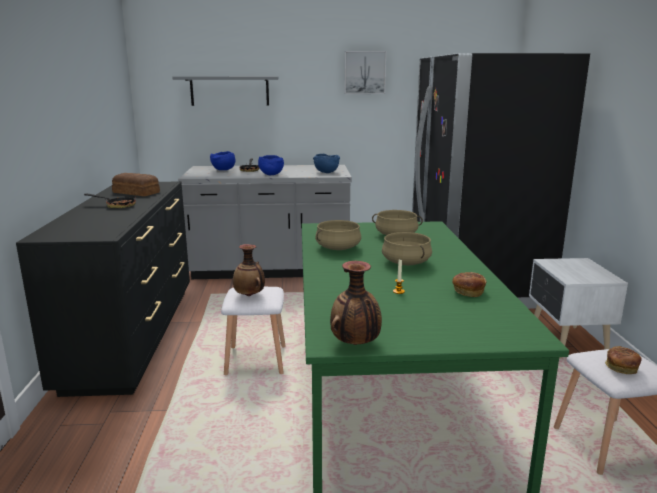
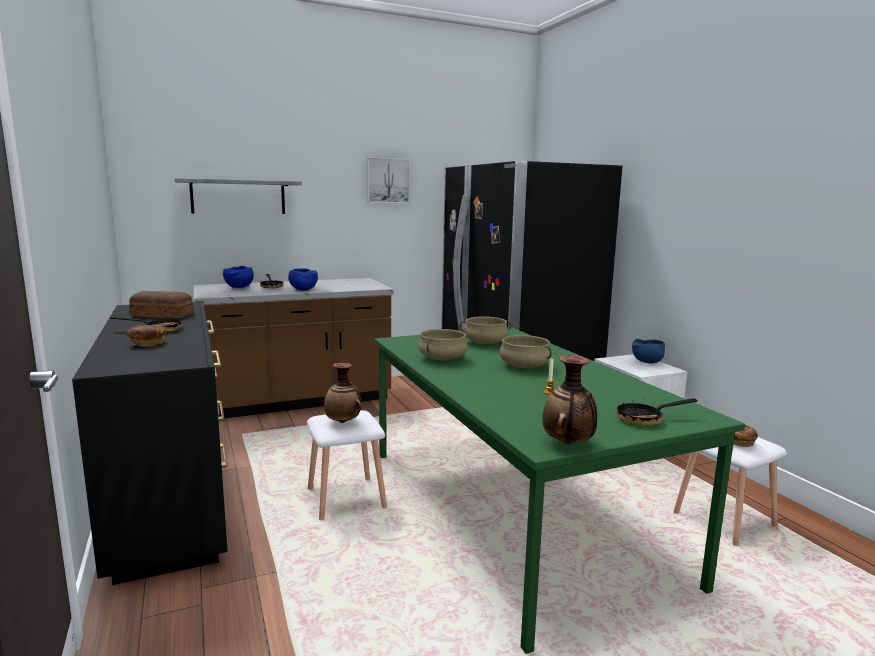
camera: 20 degrees left, 5 degrees down
grey counter [178,165,352,279] -> brown counter [193,278,394,418]
blue bowl [313,154,340,173] -> blue bowl moved to [632,339,665,364]
bread [452,272,487,297] -> bread moved to [127,325,166,347]
none -> frying pan [617,398,697,426]

